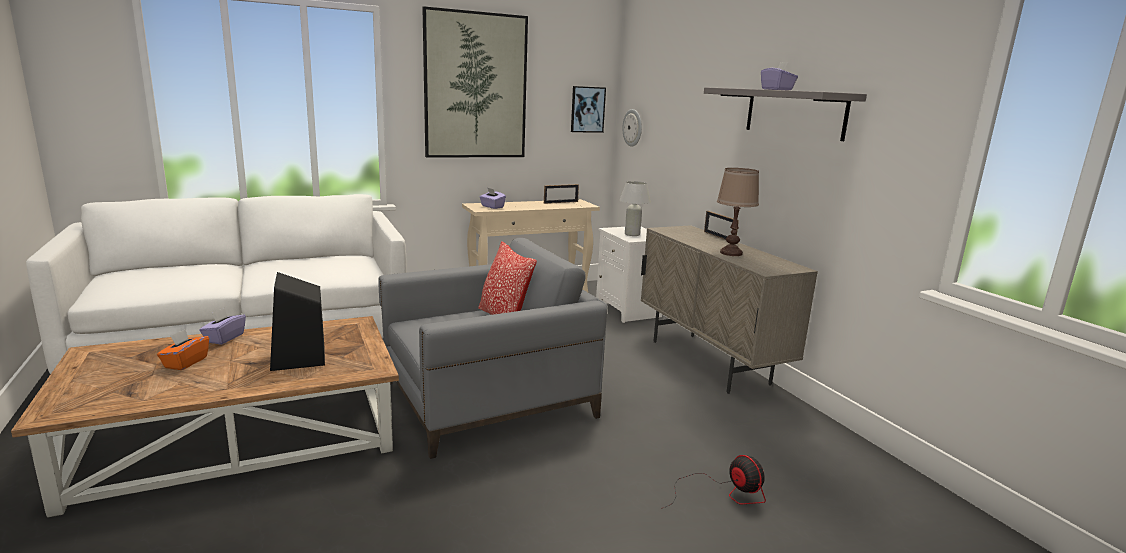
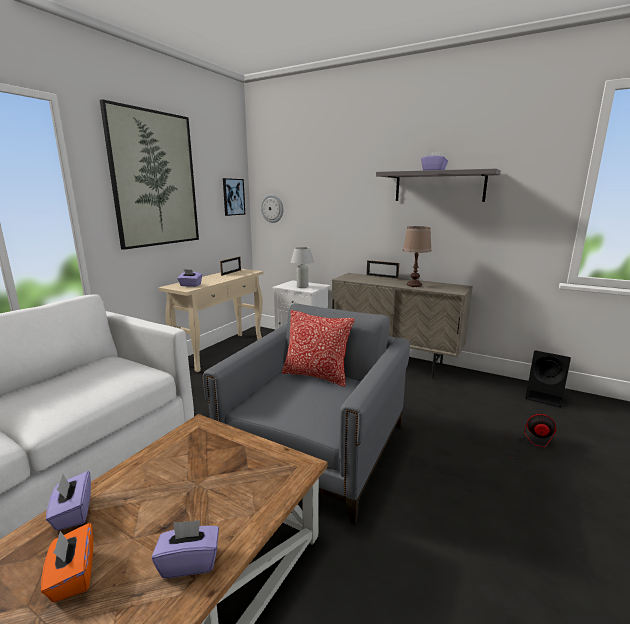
camera: 35 degrees left, 0 degrees up
black speaker [270,272,325,371] -> black speaker moved to [525,350,571,408]
none -> purple tissue box [152,520,219,578]

